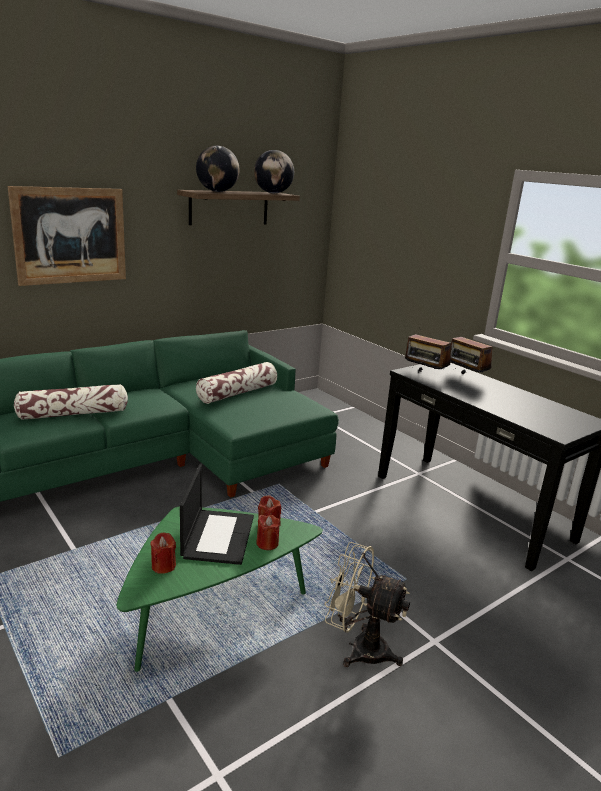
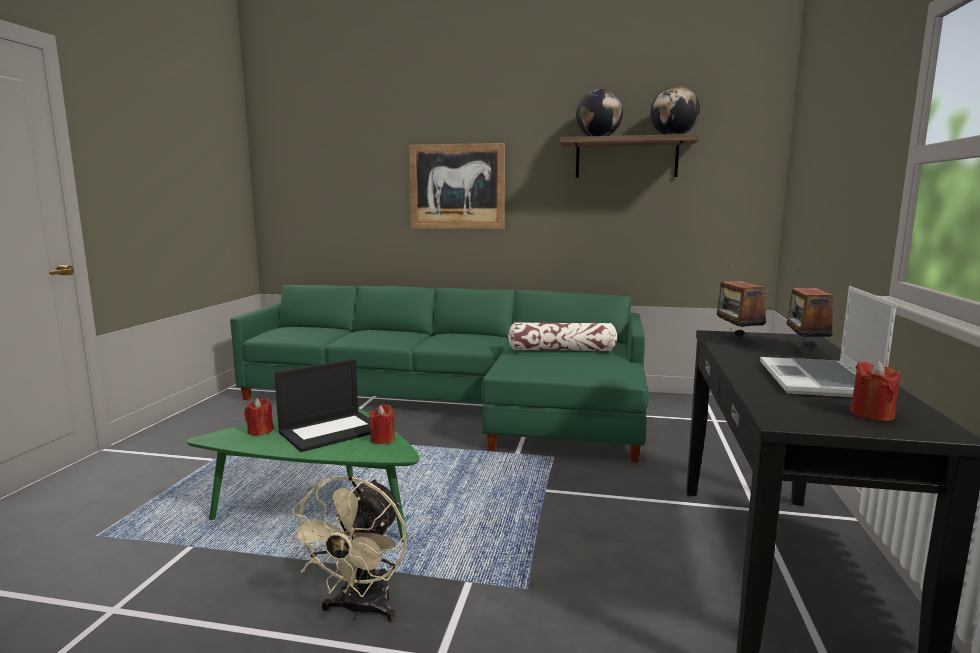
camera: 50 degrees right, 10 degrees down
pillow [14,384,128,420] -> none
red candle [256,515,280,550] -> red candle moved to [850,361,901,421]
beige fan [324,542,410,667] -> beige fan turned 150 degrees counterclockwise [286,475,407,622]
none -> laptop [760,286,897,397]

